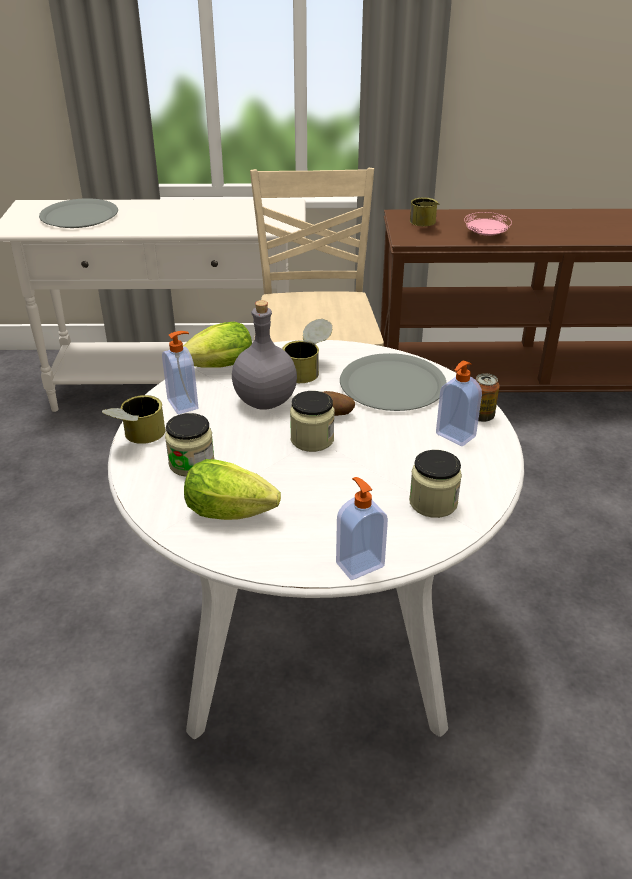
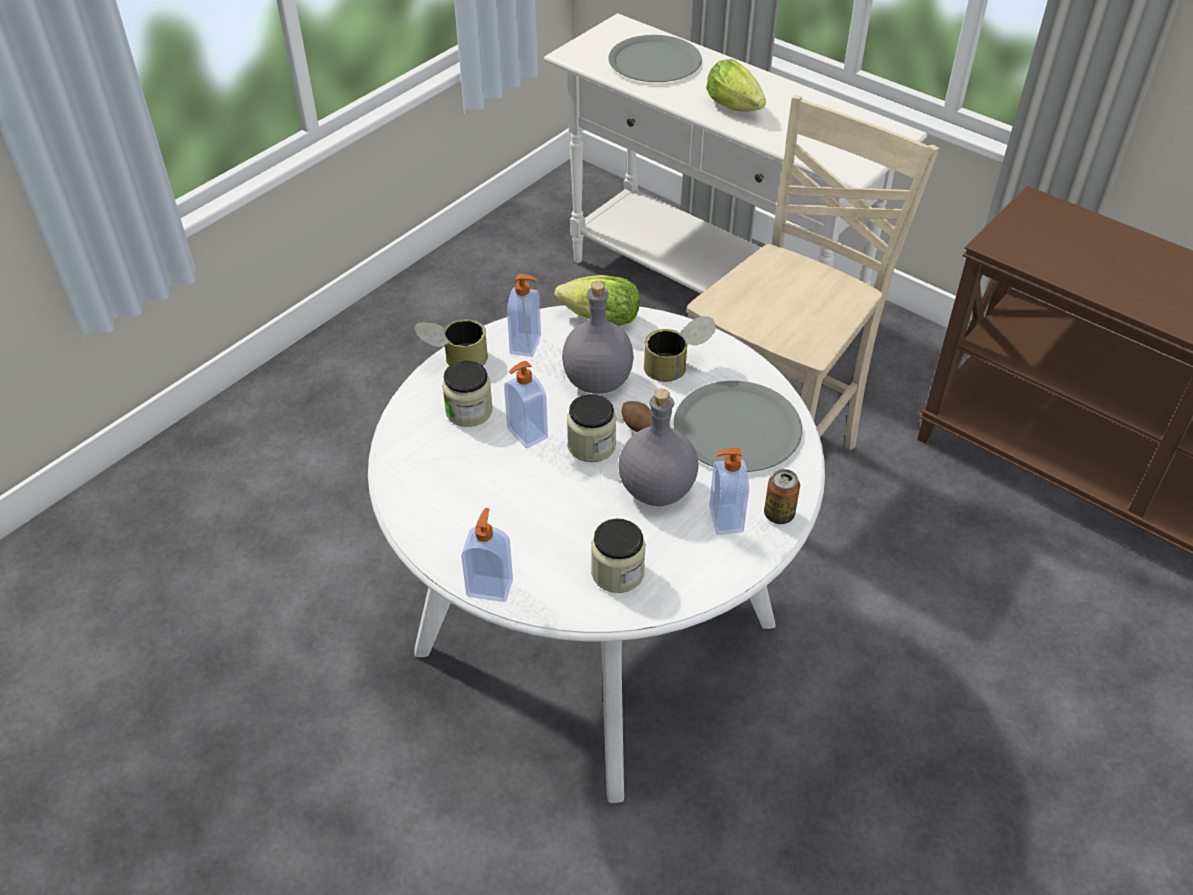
camera: 40 degrees right, 10 degrees up
lettuce [184,459,281,520] -> lettuce moved to [706,59,766,112]
can [410,197,439,226] -> none
pink plate [464,212,512,236] -> none
none -> soap dispenser [504,361,548,448]
none -> grey bottle [618,389,698,506]

